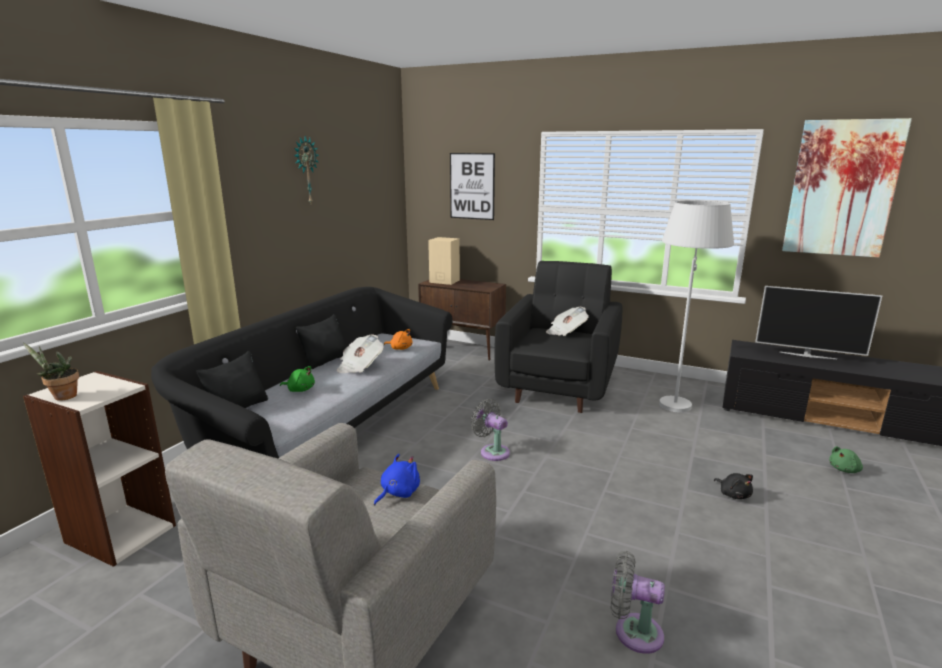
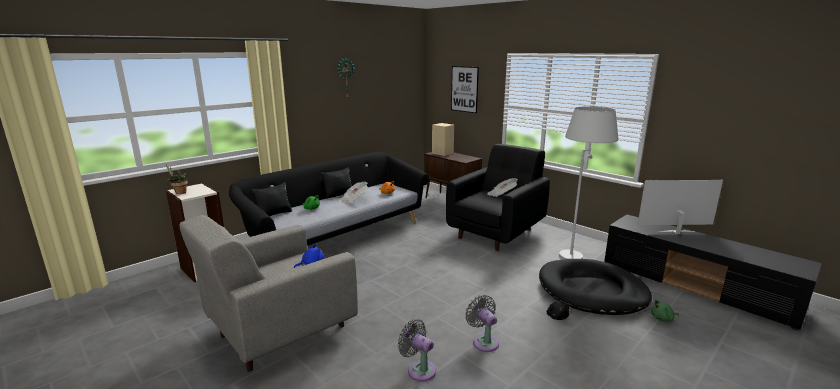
camera: 20 degrees right, 0 degrees up
grey fan [471,399,510,461] -> grey fan moved to [465,295,499,352]
television [755,286,882,359] -> television turned 135 degrees clockwise [638,180,723,234]
picture [782,118,912,258] -> none
none -> black dog bed [539,259,652,315]

